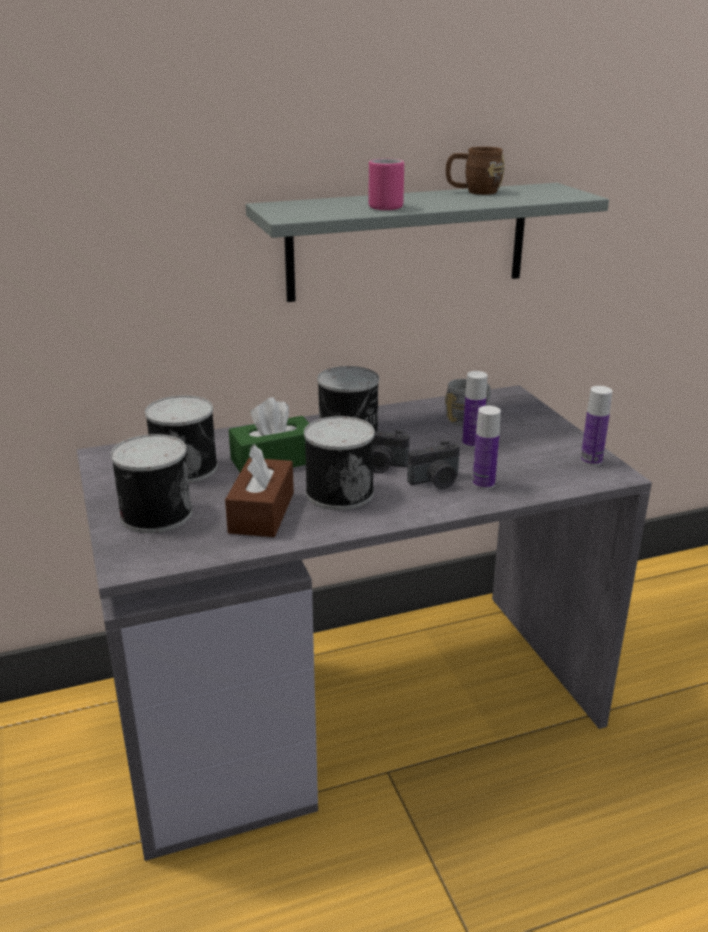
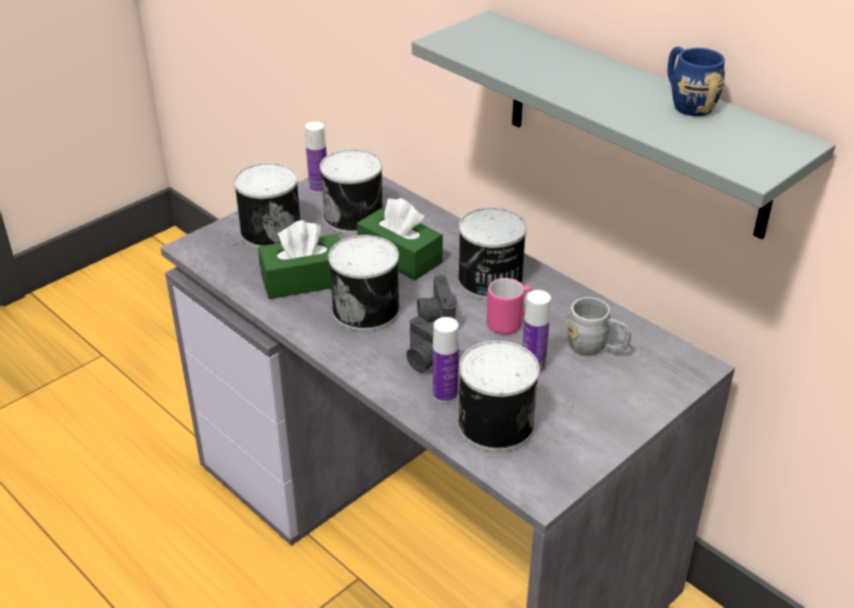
camera: 65 degrees right, 10 degrees up
brown tissue box [225,444,294,537] -> green tissue box [258,220,340,299]
pink mug [368,159,404,210] -> pink mug moved to [486,278,533,334]
brown mug [446,147,505,195] -> blue mug [668,47,725,116]
bottle [580,386,612,466] -> bottle moved to [305,121,327,193]
none -> can [458,341,540,452]

